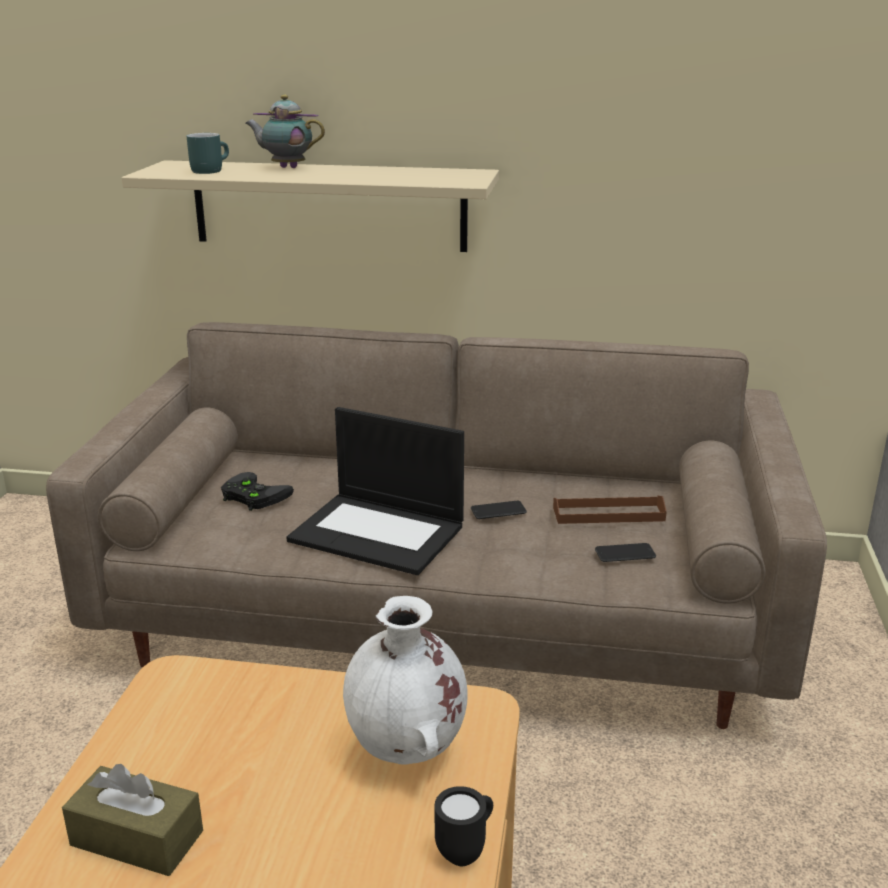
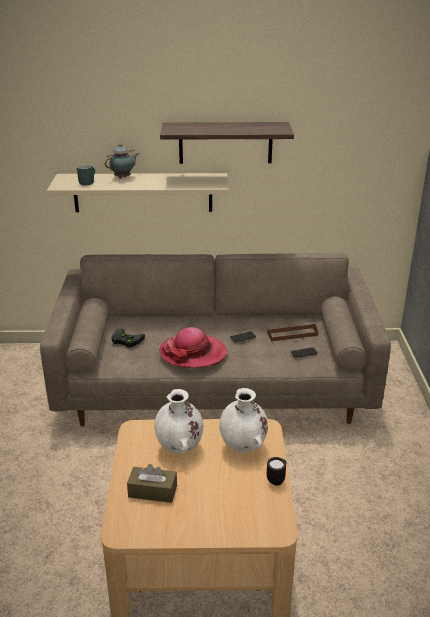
camera: 10 degrees left, 5 degrees up
teapot [245,94,325,168] -> teapot turned 135 degrees clockwise [105,144,139,179]
laptop [286,407,464,575] -> hat [159,327,227,368]
none -> white vase [154,389,203,454]
none -> shelf [160,122,294,164]

